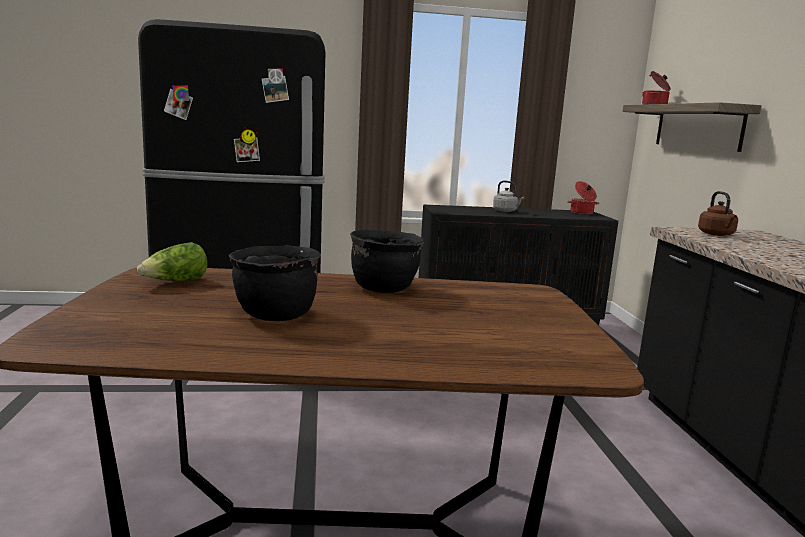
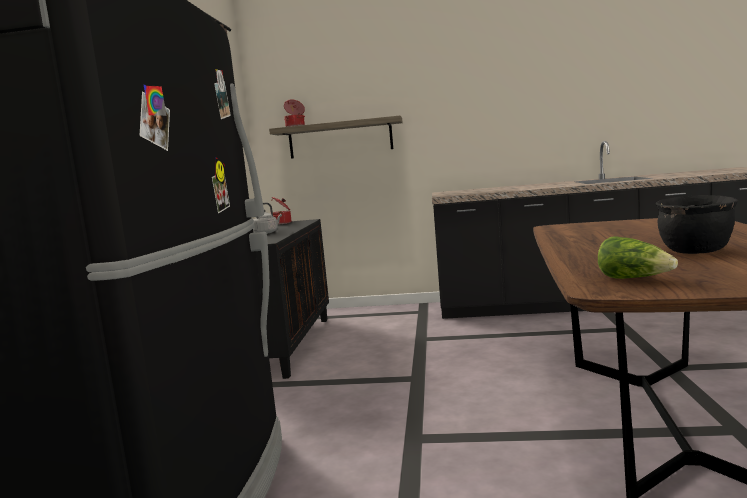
camera: 75 degrees left, 5 degrees down
black cooking pot [350,230,425,293] -> none
brown kettle [698,191,738,236] -> none

